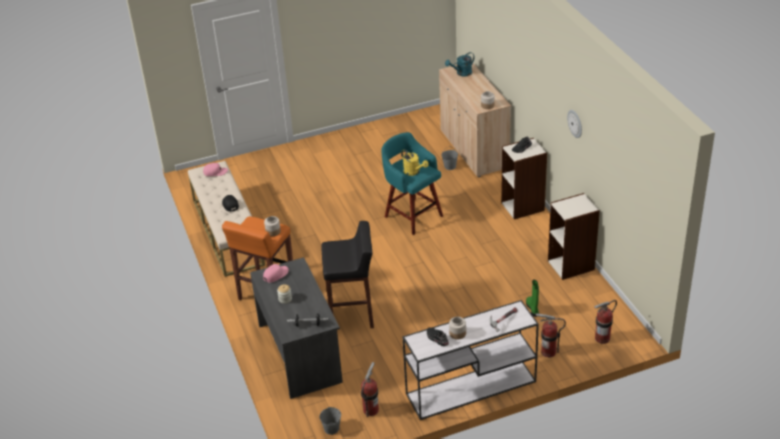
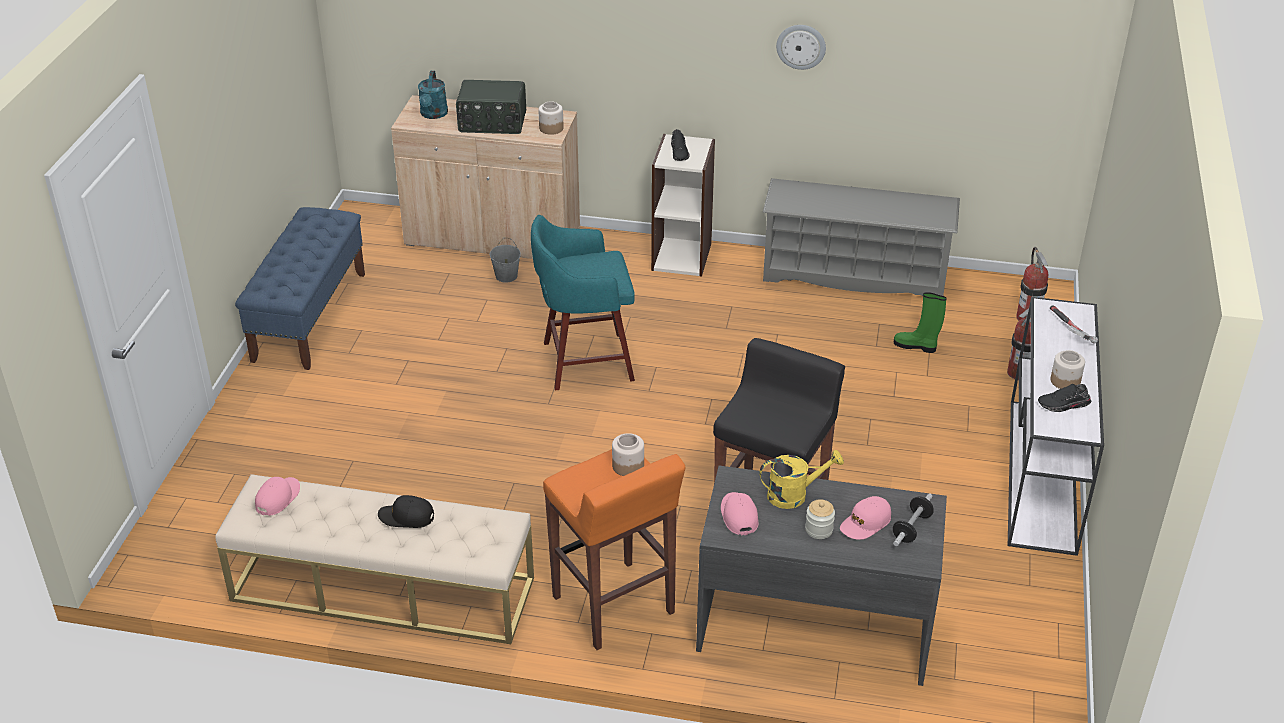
camera: 60 degrees left, 0 degrees up
grey bucket [319,407,341,435] -> none
fire extinguisher [361,362,379,417] -> none
yellow watering can [401,149,429,176] -> yellow watering can moved to [759,450,844,509]
bookcase [548,193,600,280] -> grey shoe rack [763,178,960,296]
none -> blue bench [235,207,365,370]
none -> radio [456,80,526,134]
none -> pink cap [840,496,891,540]

